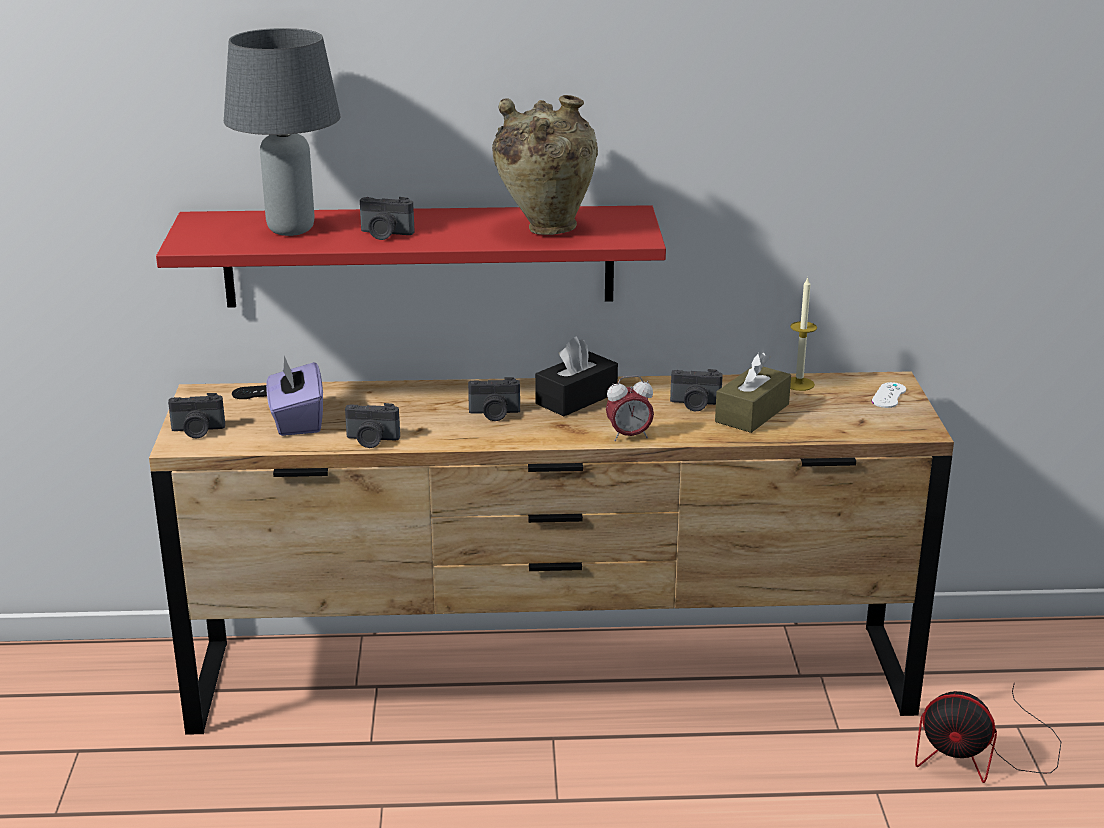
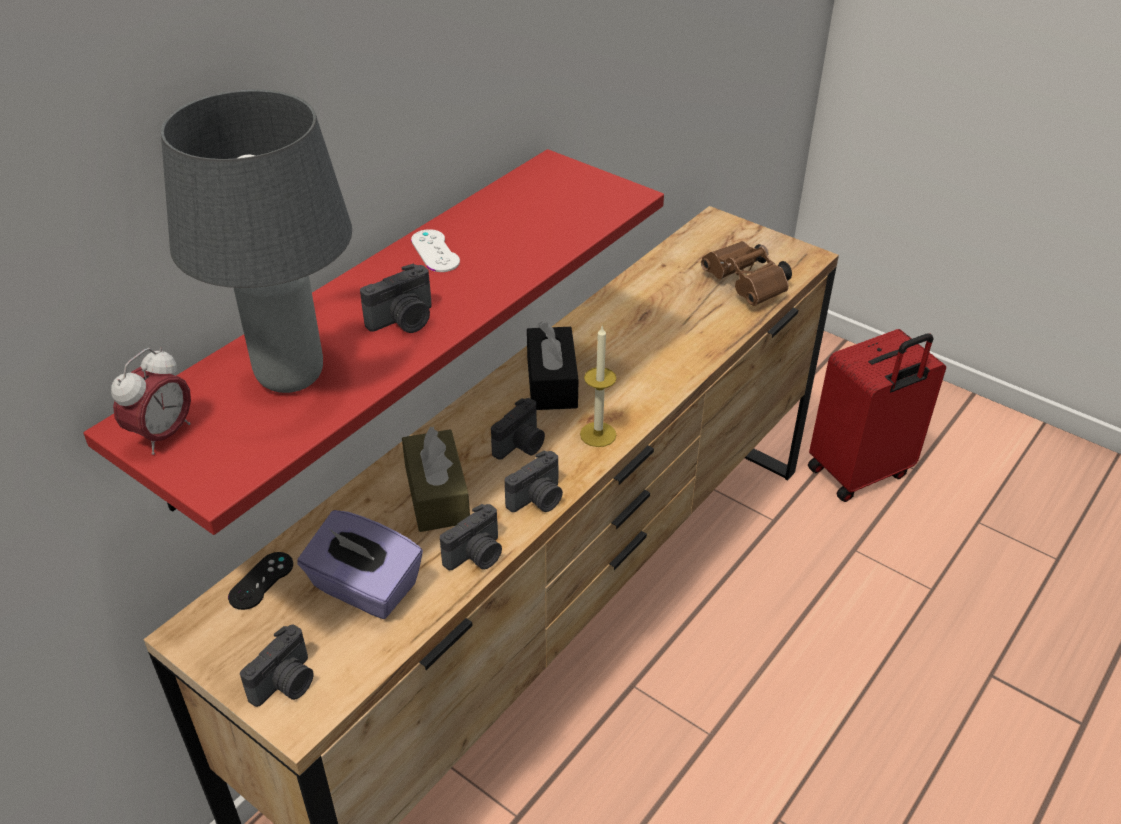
camera: 50 degrees left, 15 degrees up
beige vase [492,95,598,235] -> none
alarm clock [606,375,654,441] -> alarm clock moved to [111,347,191,455]
camera [670,369,723,411] -> camera moved to [505,450,563,512]
brown tissue box [715,352,791,433] -> brown tissue box moved to [402,427,470,532]
candle [790,277,817,391] -> candle moved to [580,325,617,447]
white game controller [872,382,906,408] -> white game controller moved to [411,229,460,272]
fan [915,683,1061,783] -> red suitcase [808,329,946,502]
none -> brown binoculars [701,241,792,306]

